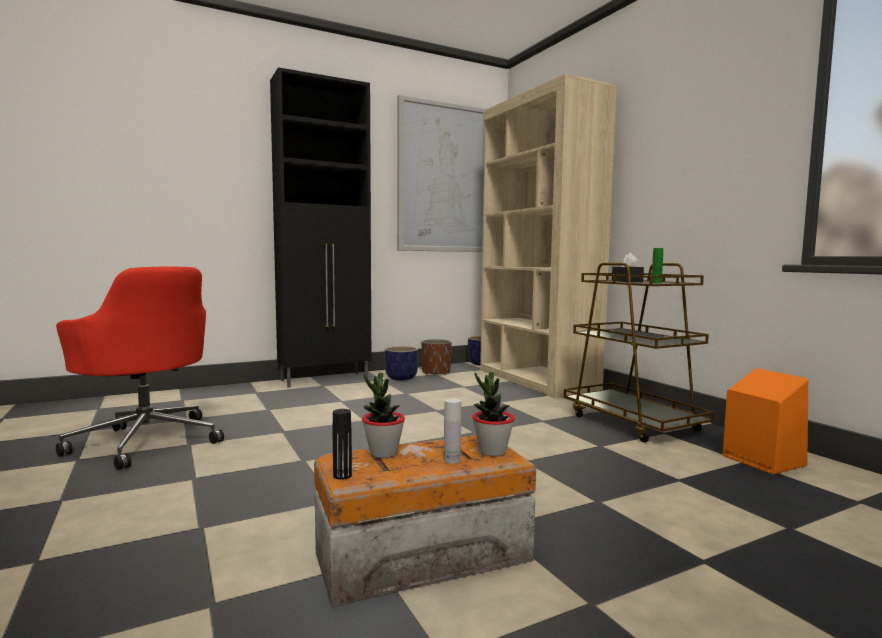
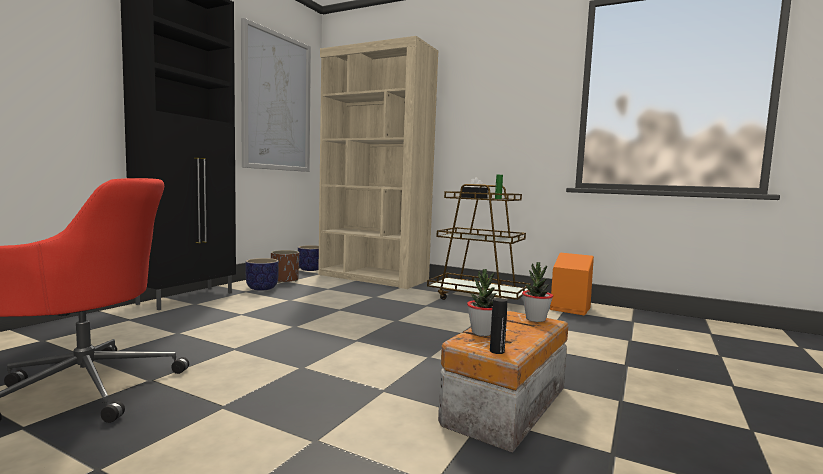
camera: 35 degrees left, 0 degrees up
white bottle [444,398,461,464] -> none

